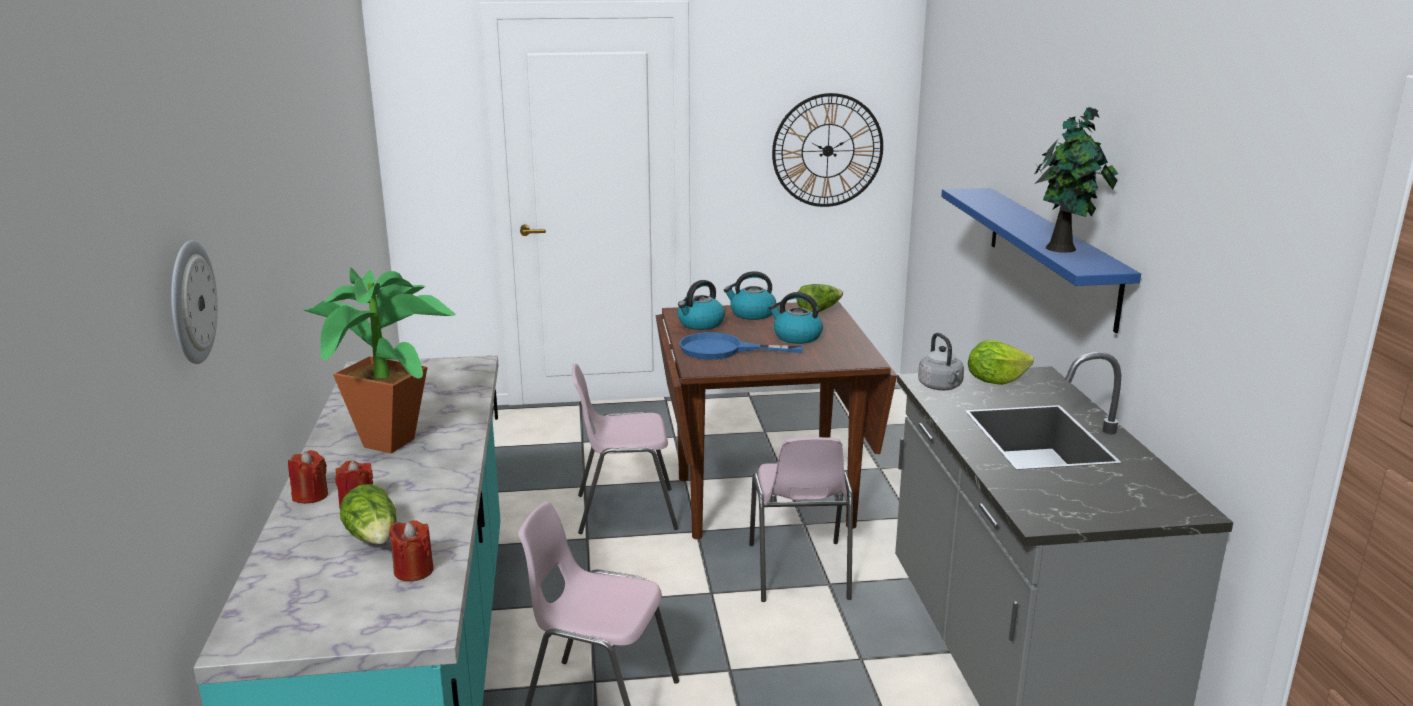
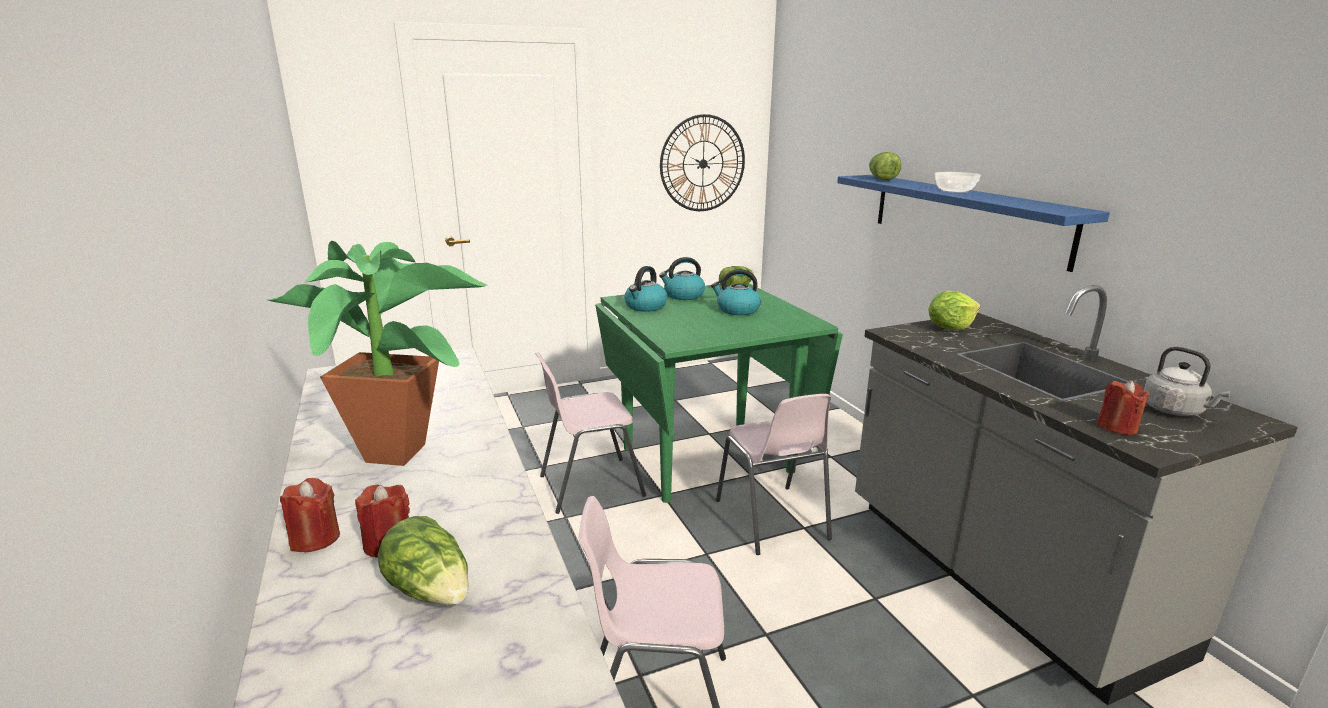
camera: 15 degrees left, 0 degrees up
wall clock [171,240,218,364] -> none
red candle [389,520,434,582] -> red candle moved to [1097,380,1150,435]
brown dining table [656,301,897,539] -> green dining table [595,283,843,503]
blue frying pan [679,332,803,360] -> none
grey kettle [918,333,964,390] -> grey kettle moved to [1144,347,1231,416]
potted plant [1035,106,1118,253] -> none
none -> lettuce [869,152,902,181]
none -> bowl [935,172,981,193]

